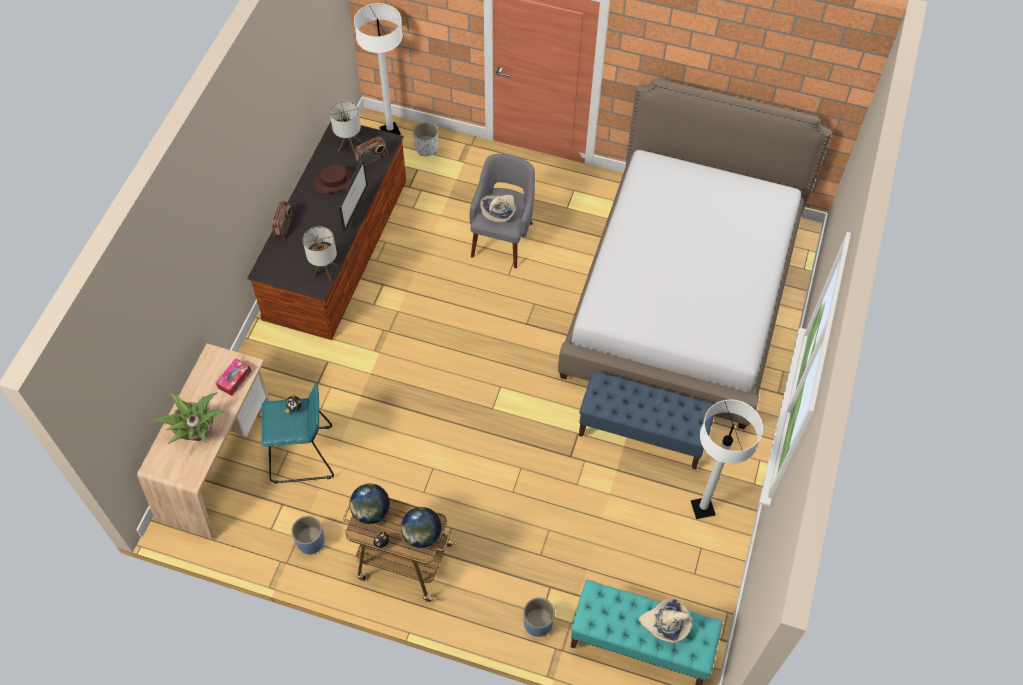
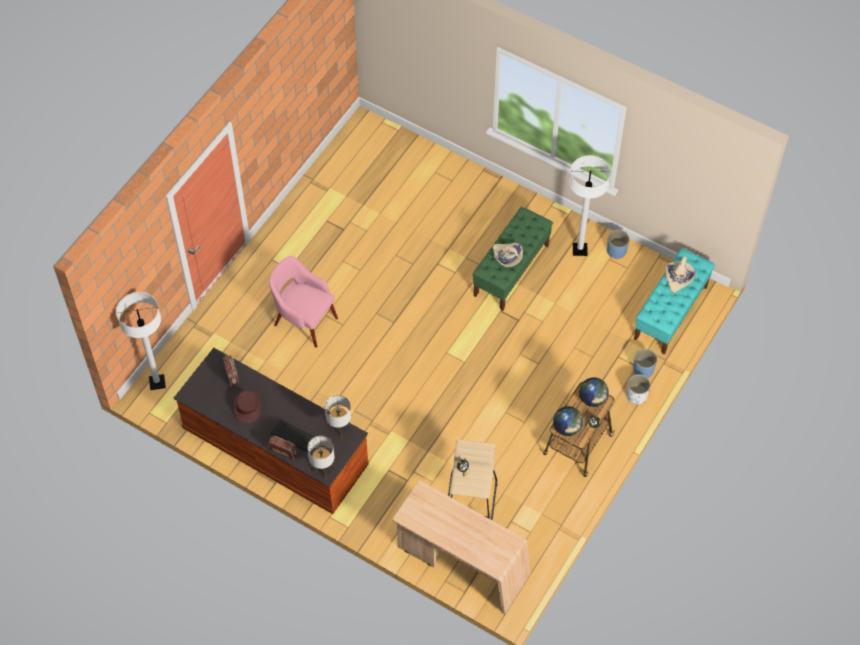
camera: 75 degrees left, 0 degrees up
potted plant [150,392,225,444] -> none
tissue box [216,358,251,396] -> none
turquoise stool [262,382,334,483] -> beige stool [448,440,497,520]
blue planter [291,516,325,555] -> blue planter moved to [607,230,630,259]
table lamp [330,100,361,154] -> table lamp moved to [307,436,334,478]
monitor [338,160,367,231] -> none
white planter [413,122,438,156] -> white planter moved to [626,374,651,404]
grey armchair [470,154,535,268] -> pink armchair [269,256,338,348]
beige hat [480,195,516,222] -> beige hat moved to [493,243,523,267]
bed [558,78,832,429] -> none
blue bench [579,371,714,470] -> green bench [472,207,553,311]
none -> keyboard [270,419,316,454]

